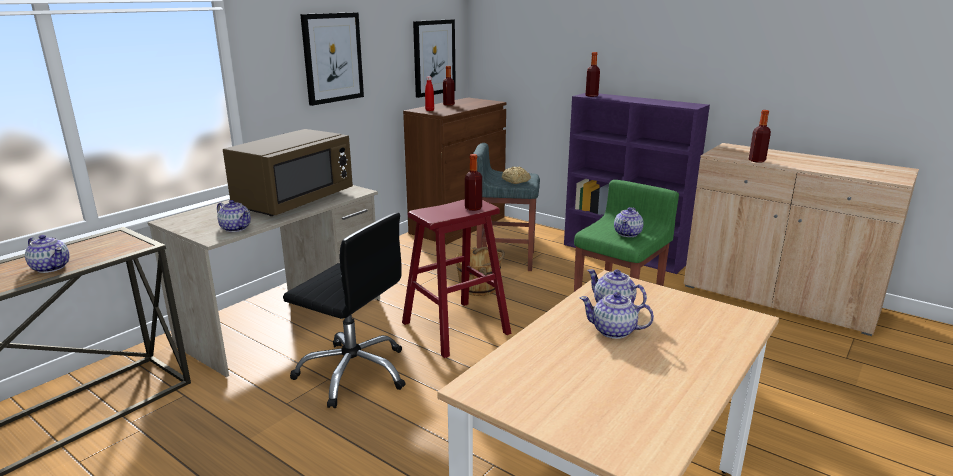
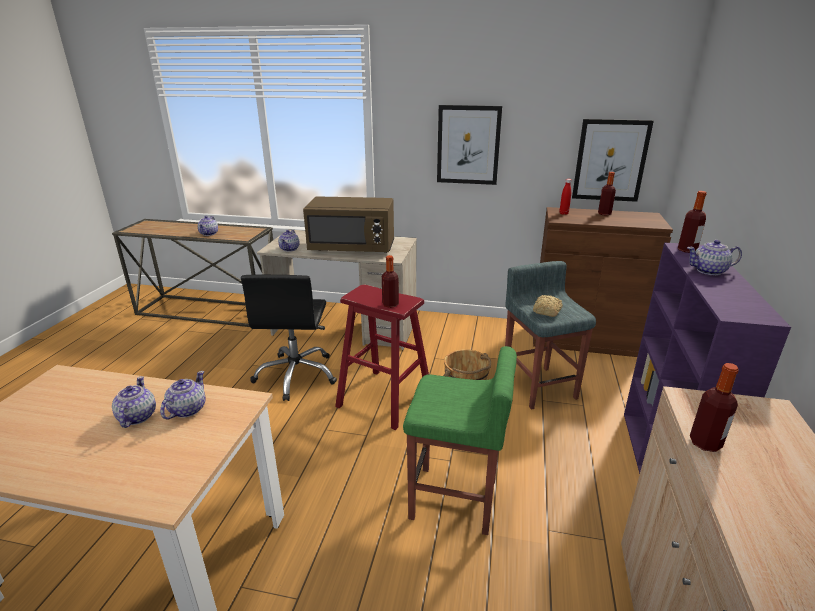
camera: 65 degrees right, 5 degrees up
teapot [614,207,644,237] -> teapot moved to [687,240,742,275]

